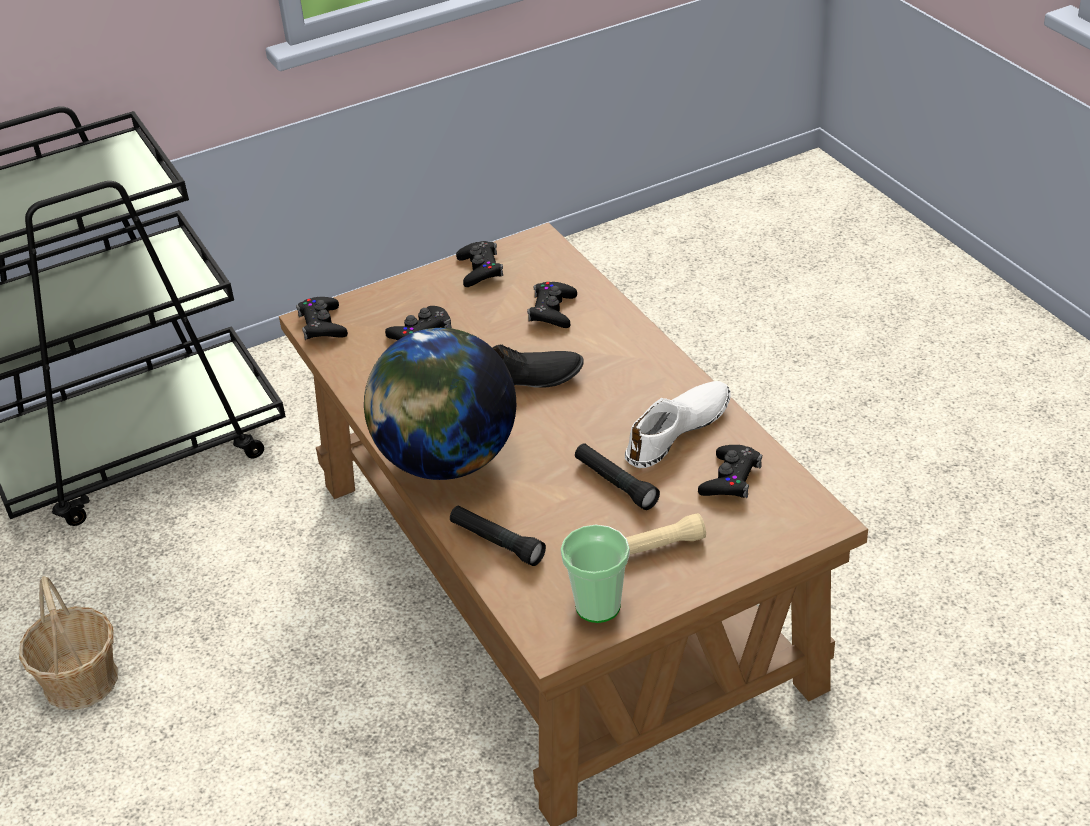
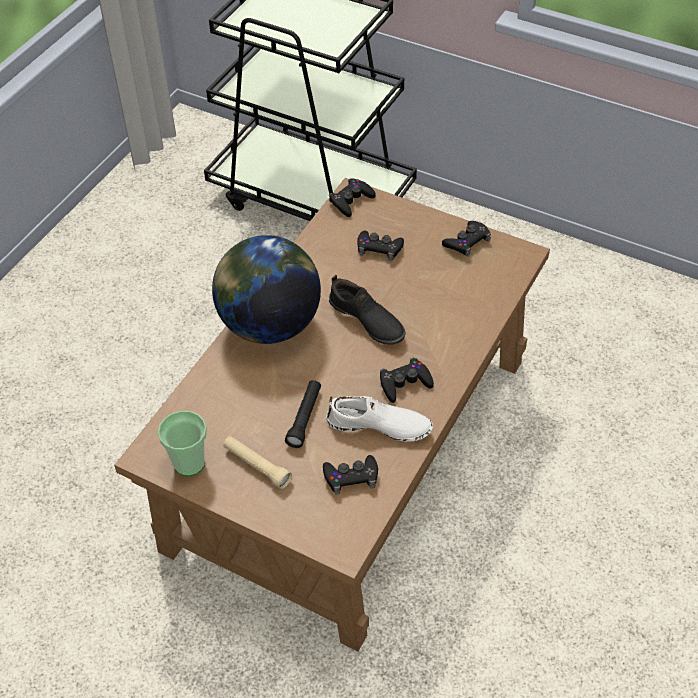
camera: 55 degrees right, 10 degrees up
basket [19,576,118,710] -> none
black flashlight [450,506,546,566] -> none
black game controller [527,282,577,328] -> black game controller moved to [380,357,434,403]

